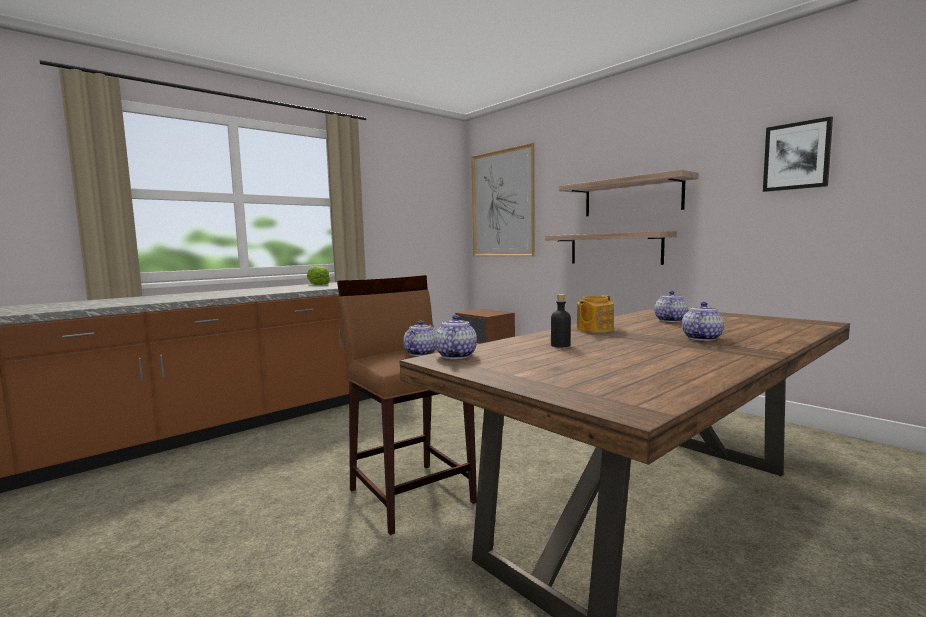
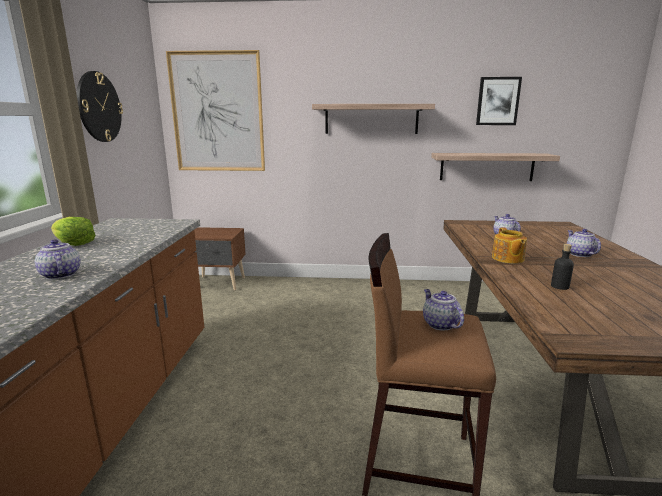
camera: 45 degrees left, 10 degrees up
teapot [434,315,477,359] -> teapot moved to [35,239,80,280]
shelf [545,231,677,265] -> shelf moved to [431,153,560,181]
none -> wall clock [77,71,123,142]

